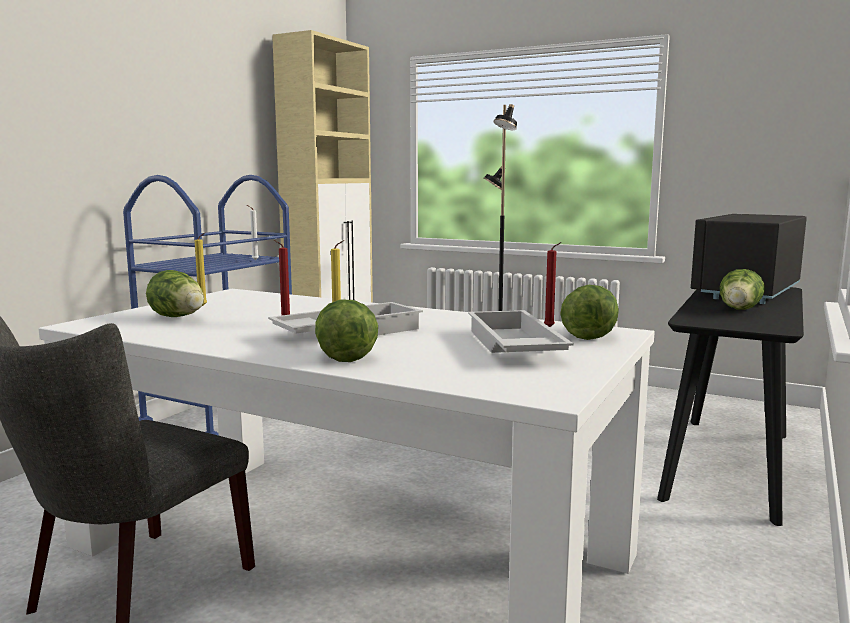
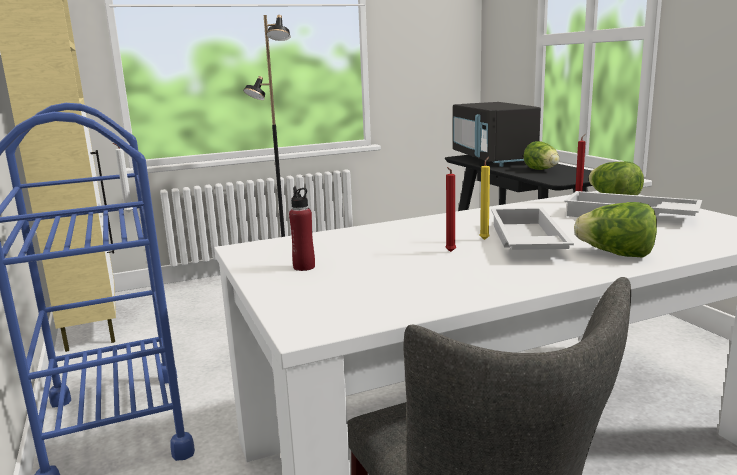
camera: 50 degrees left, 5 degrees up
lettuce [146,270,204,317] -> none
yellow candle [195,233,207,306] -> red bottle [289,187,315,271]

